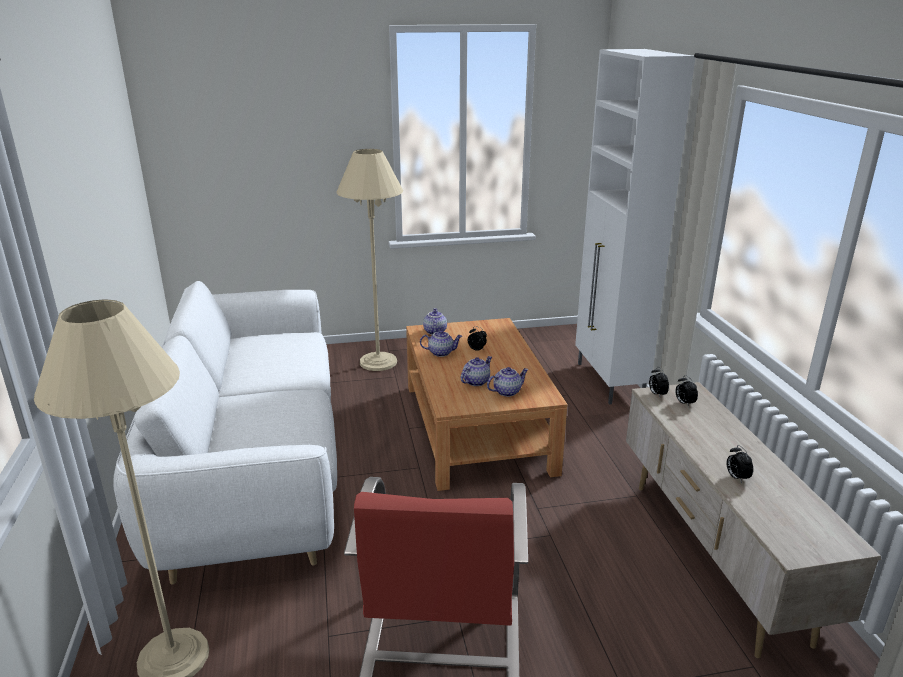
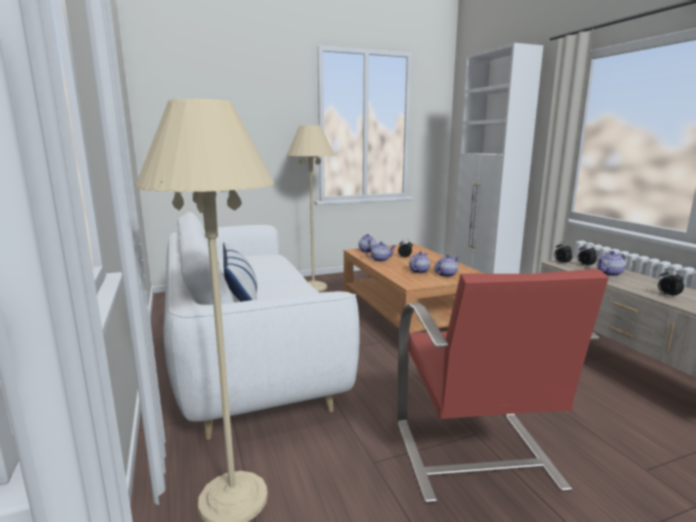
camera: 10 degrees left, 10 degrees down
none -> pillow [223,243,257,302]
none -> teapot [597,251,626,276]

